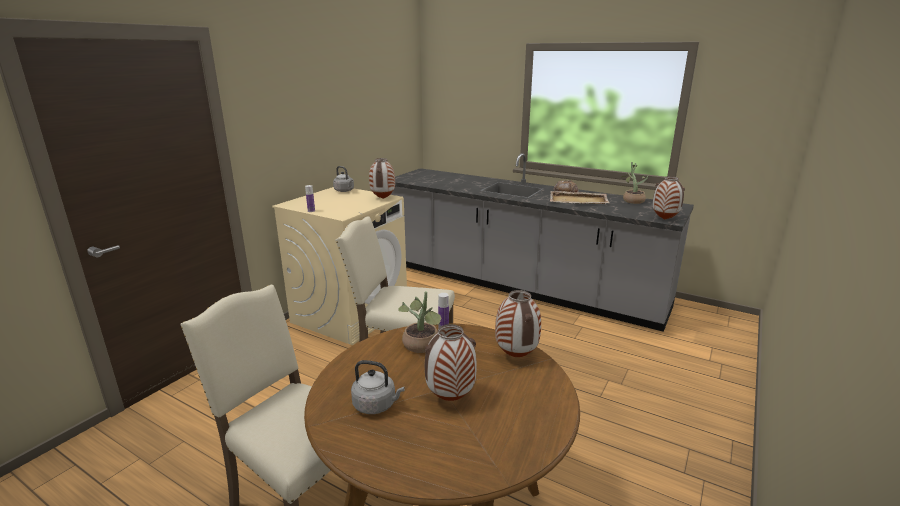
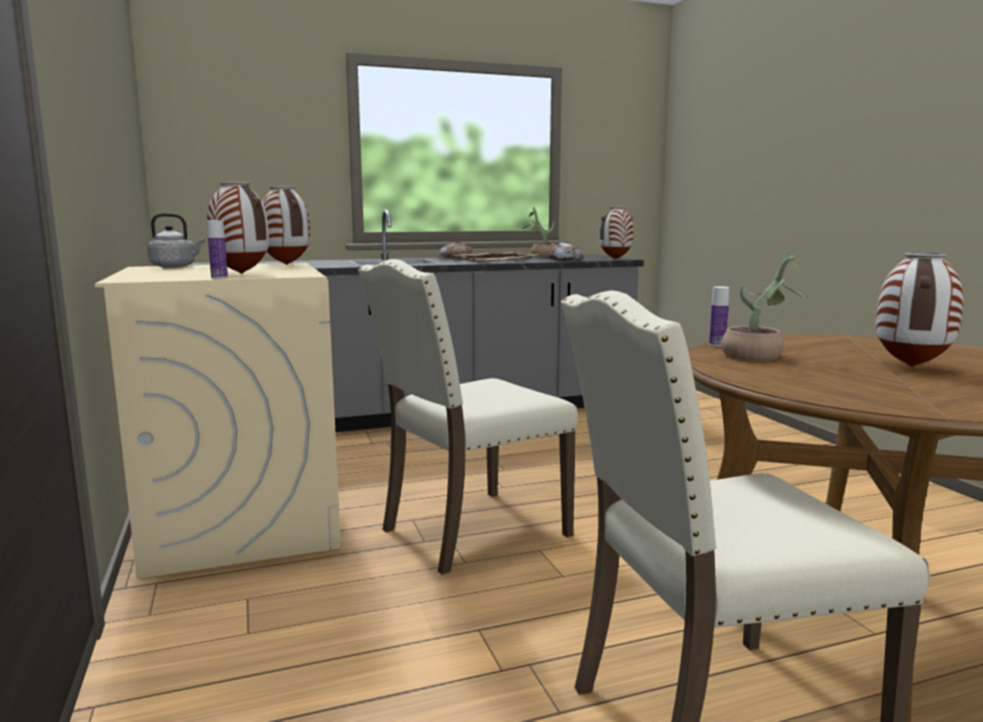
camera: 50 degrees left, 10 degrees down
grey kettle [351,360,405,414] -> none
vase [495,290,541,357] -> vase moved to [207,182,269,274]
none -> bread [546,242,583,261]

